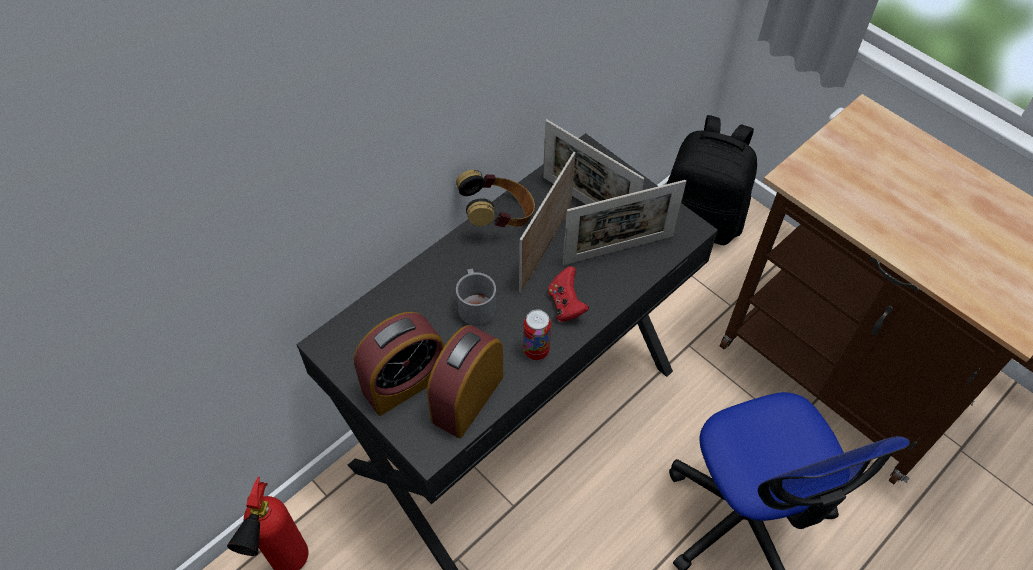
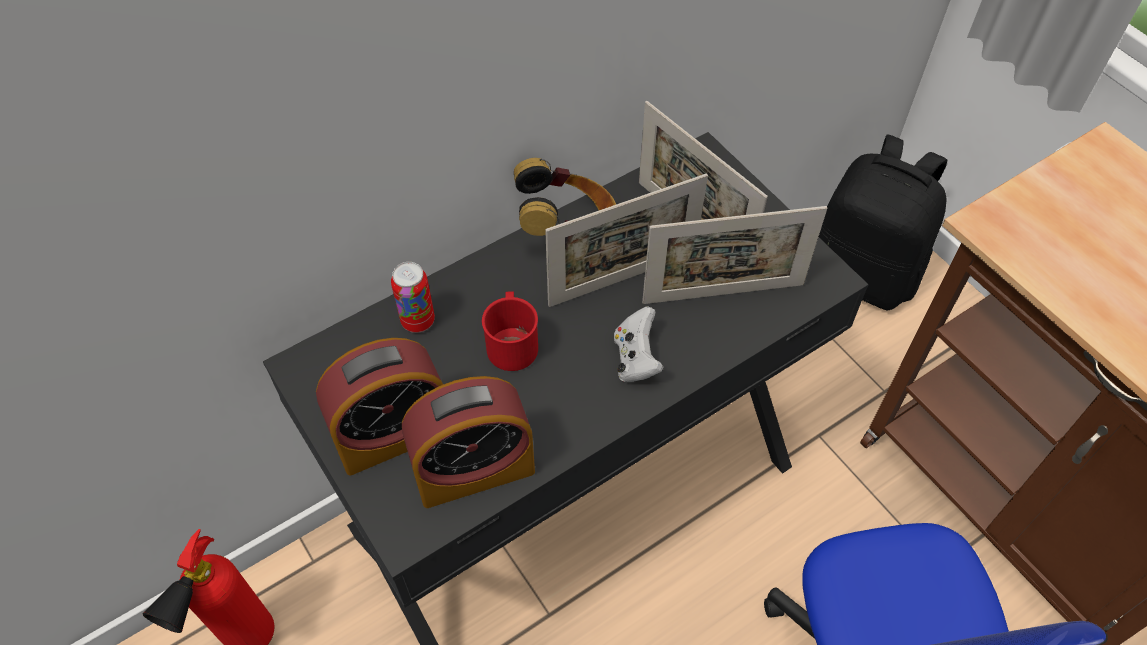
camera: 10 degrees right, 0 degrees up
alarm clock [427,325,503,438] -> alarm clock turned 150 degrees counterclockwise [402,376,535,508]
grey mug [456,269,496,326] -> red mug [482,291,538,371]
picture frame [519,152,576,293] -> picture frame turned 150 degrees counterclockwise [545,174,708,307]
can [523,309,551,360] -> can moved to [391,262,435,333]
red game controller [548,266,589,322] -> white game controller [614,306,664,382]

